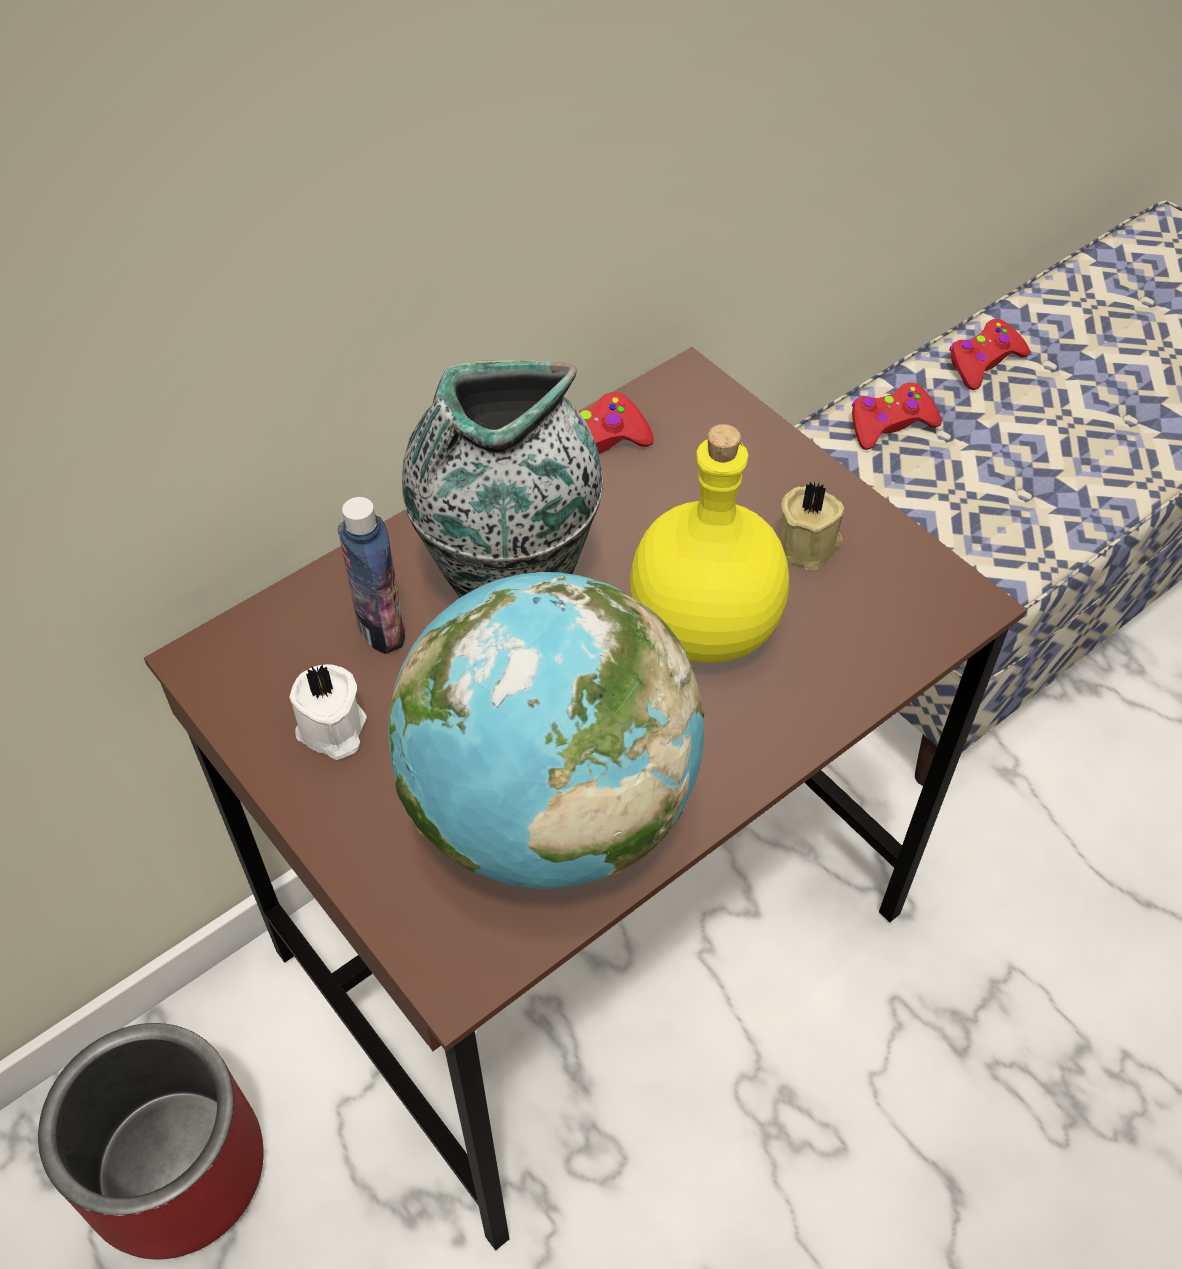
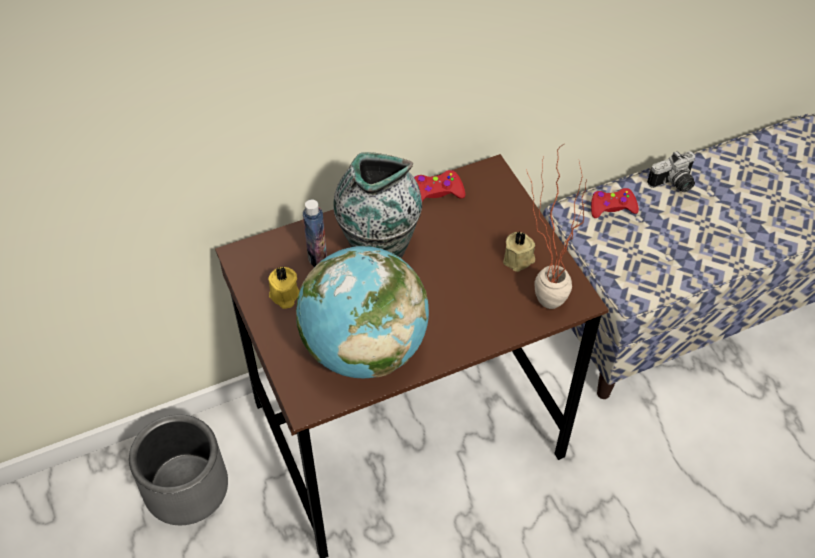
camera: 15 degrees right, 0 degrees up
red planter [38,1023,264,1259] -> grey planter [129,414,228,525]
white candle [289,664,367,760] -> yellow candle [268,266,299,309]
yellow bottle [630,424,789,663] -> none
red game controller [949,319,1030,390] -> camera [647,151,696,192]
none -> potted plant [526,144,588,309]

